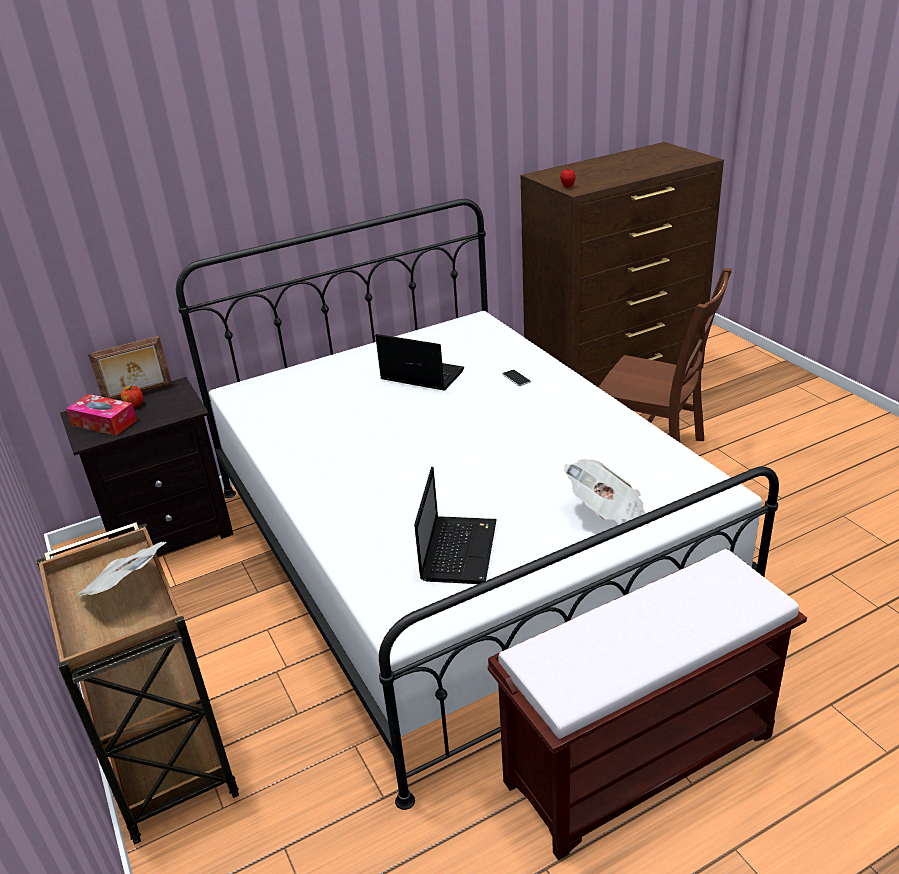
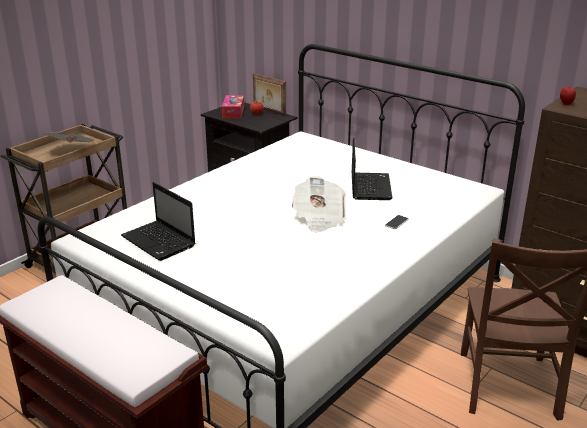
camera: 65 degrees right, 5 degrees down
laptop [414,467,497,584] -> laptop turned 60 degrees clockwise [121,182,196,261]
newspaper [564,459,650,526] -> newspaper moved to [291,176,346,233]

